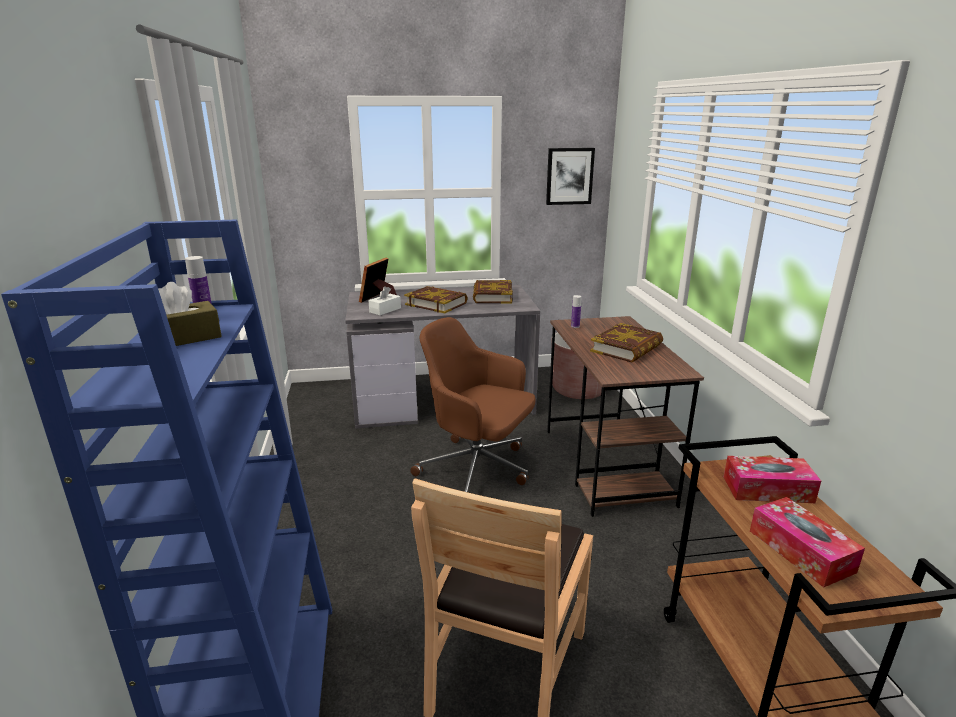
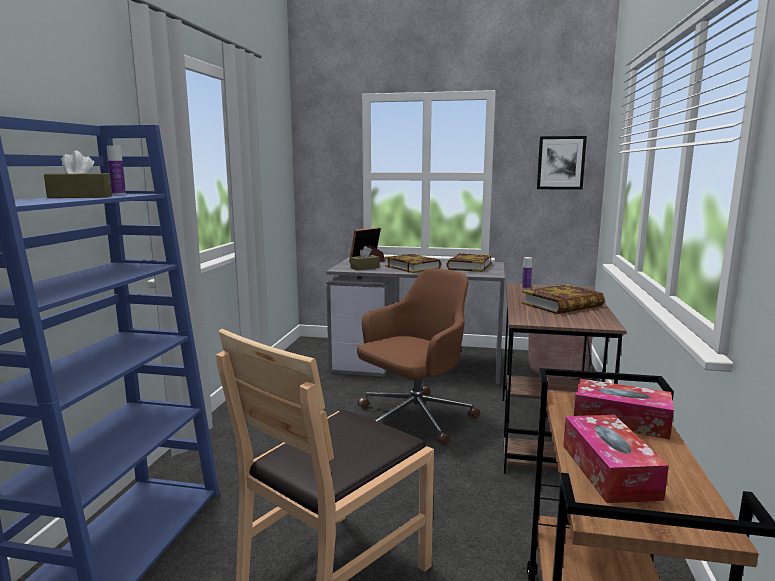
camera: 20 degrees right, 10 degrees down
white tissue box [368,286,401,315] -> brown tissue box [350,246,380,271]
brown office chair [410,317,536,492] -> brown office chair turned 90 degrees clockwise [357,268,480,445]

